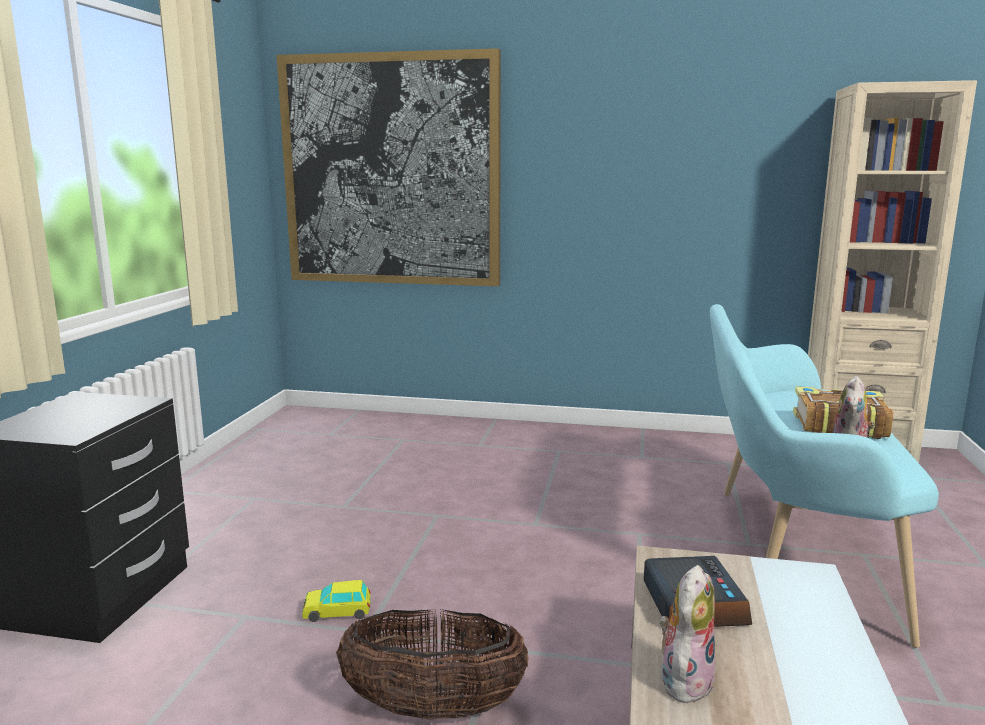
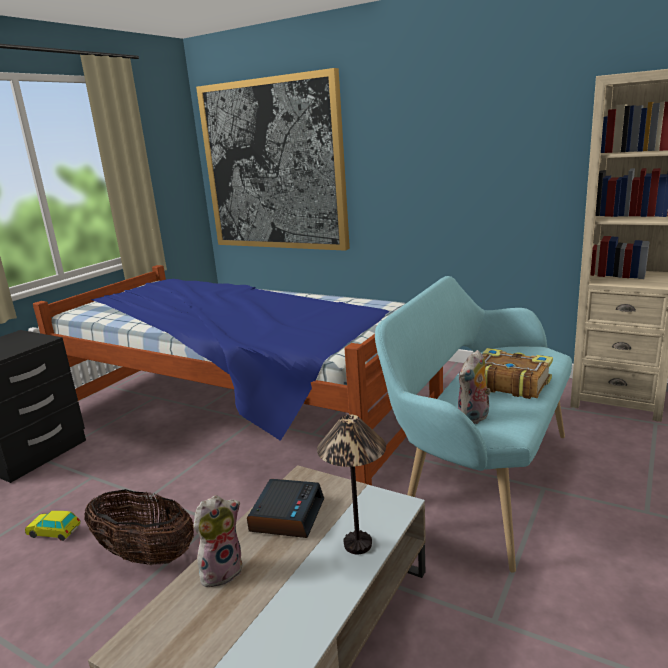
camera: 20 degrees right, 5 degrees up
toy car [302,580,371,622] -> toy car moved to [25,511,80,541]
none -> bed [33,265,443,486]
none -> table lamp [317,414,386,554]

